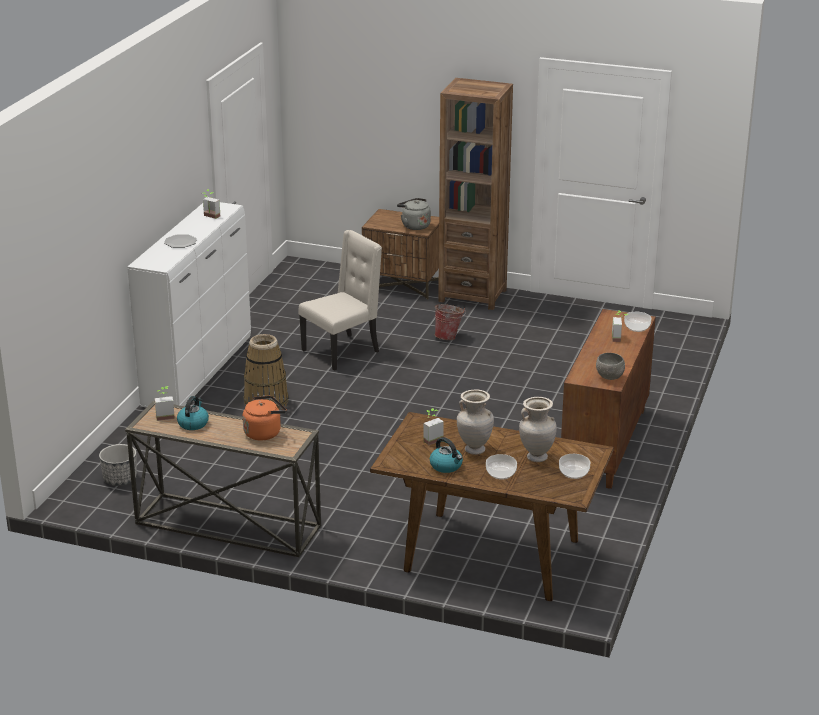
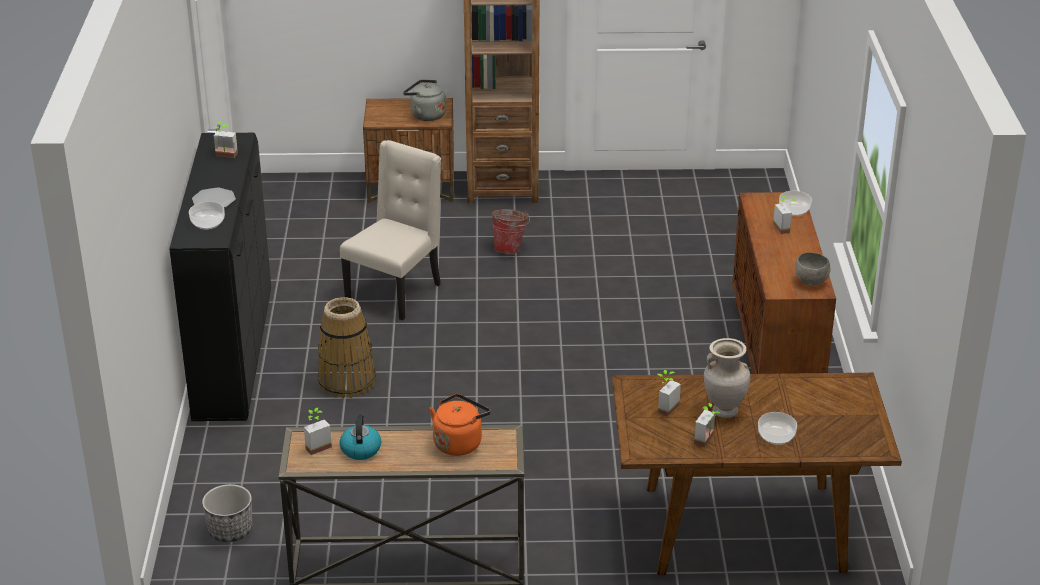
camera: 20 degrees left, 5 degrees up
white dresser [127,202,251,407] -> black dresser [169,133,271,421]
kettle [430,437,463,473] -> potted plant [694,403,721,447]
beige vase [519,397,557,462] -> none
bowl [559,454,590,479] -> bowl moved to [189,202,225,230]

